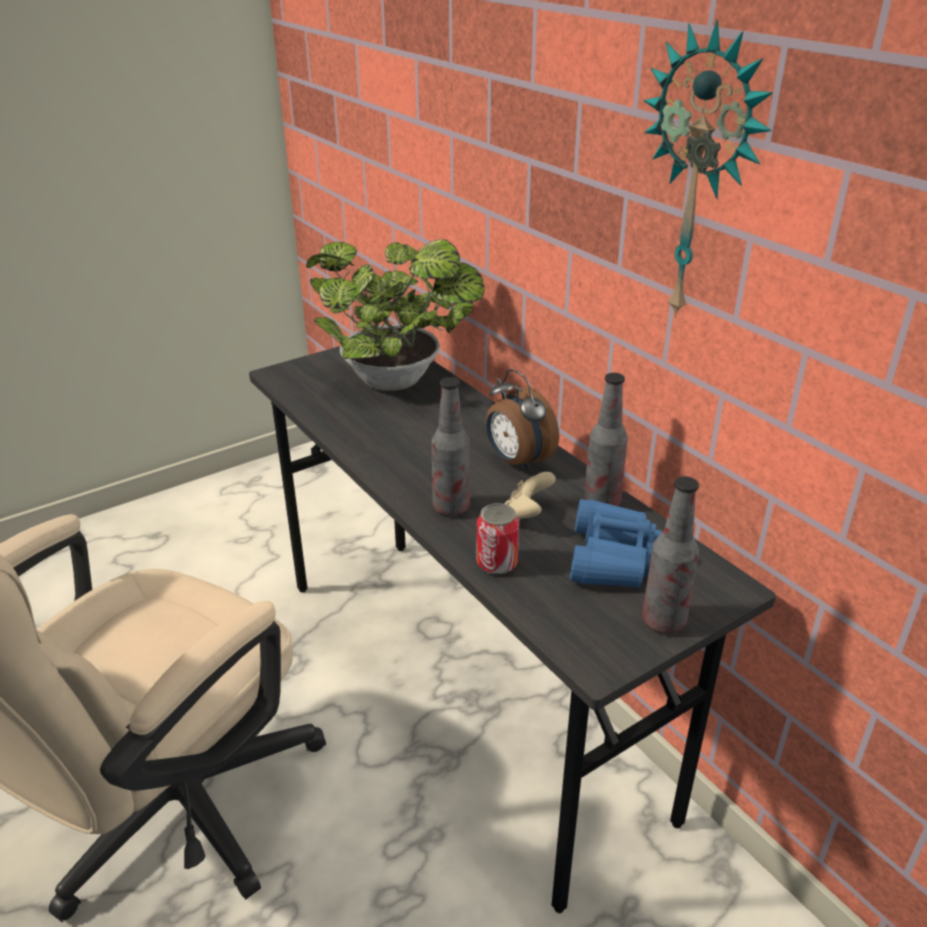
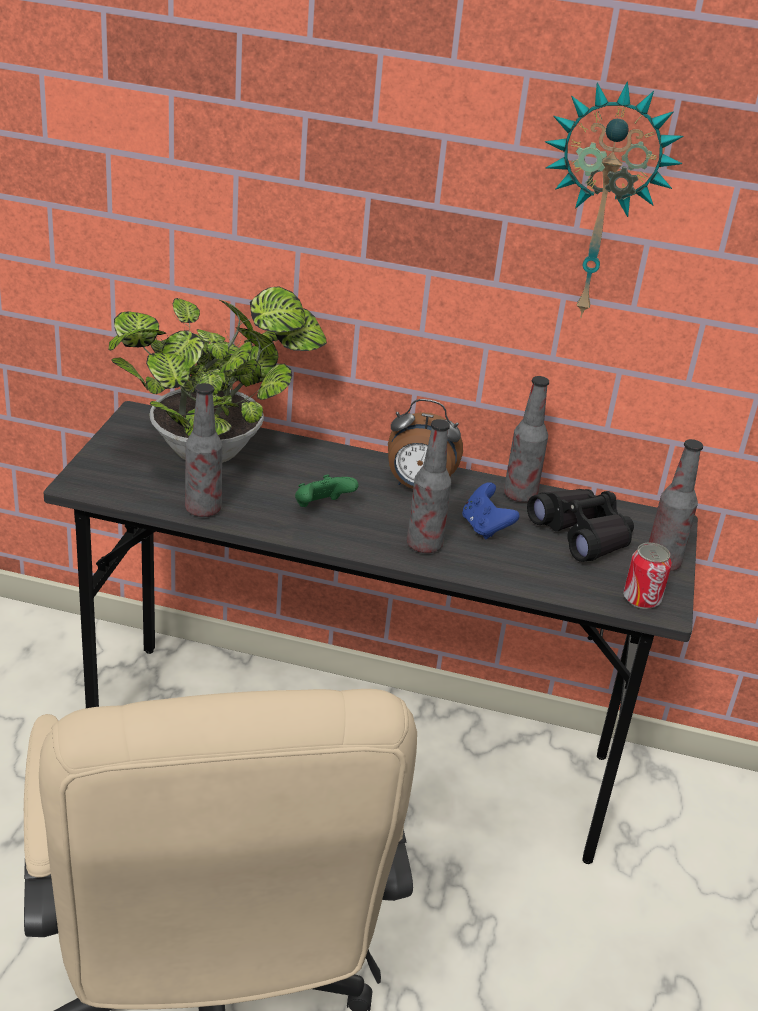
camera: 45 degrees left, 0 degrees up
can [476,503,519,574] -> can moved to [623,543,672,609]
beige game controller [504,472,556,521] -> blue game controller [462,482,520,539]
blue binoculars [570,499,662,588] -> black binoculars [527,489,634,562]
none -> bottle [185,383,222,517]
none -> green game controller [295,474,359,507]

